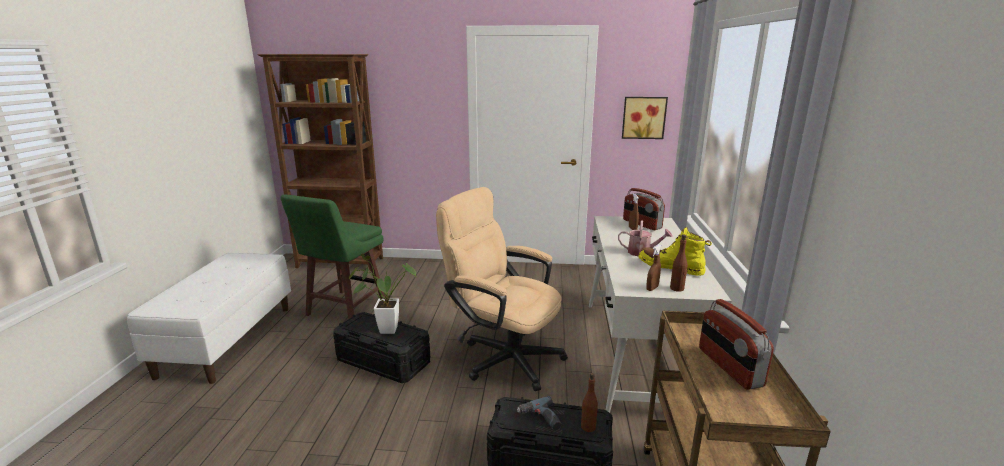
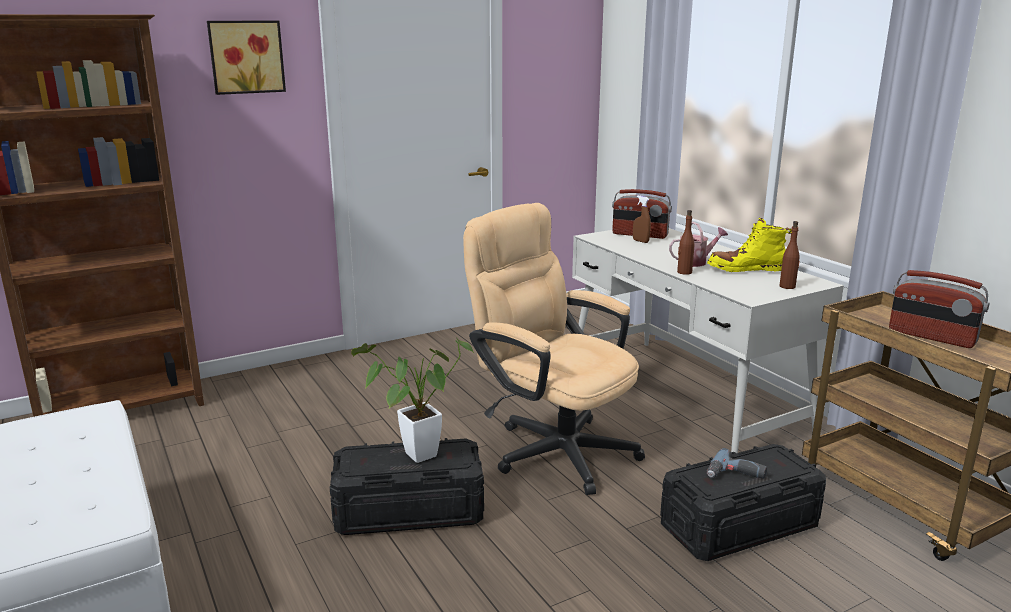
camera: 35 degrees left, 0 degrees up
green stool [280,195,385,319] -> none
beige office chair [436,187,568,391] -> beige office chair turned 45 degrees clockwise [463,203,645,495]
brown bottle [581,373,598,432] -> brown bottle moved to [677,210,694,275]
picture [622,97,668,139] -> picture moved to [207,21,286,95]
brown spray bottle [646,244,661,291] -> none

